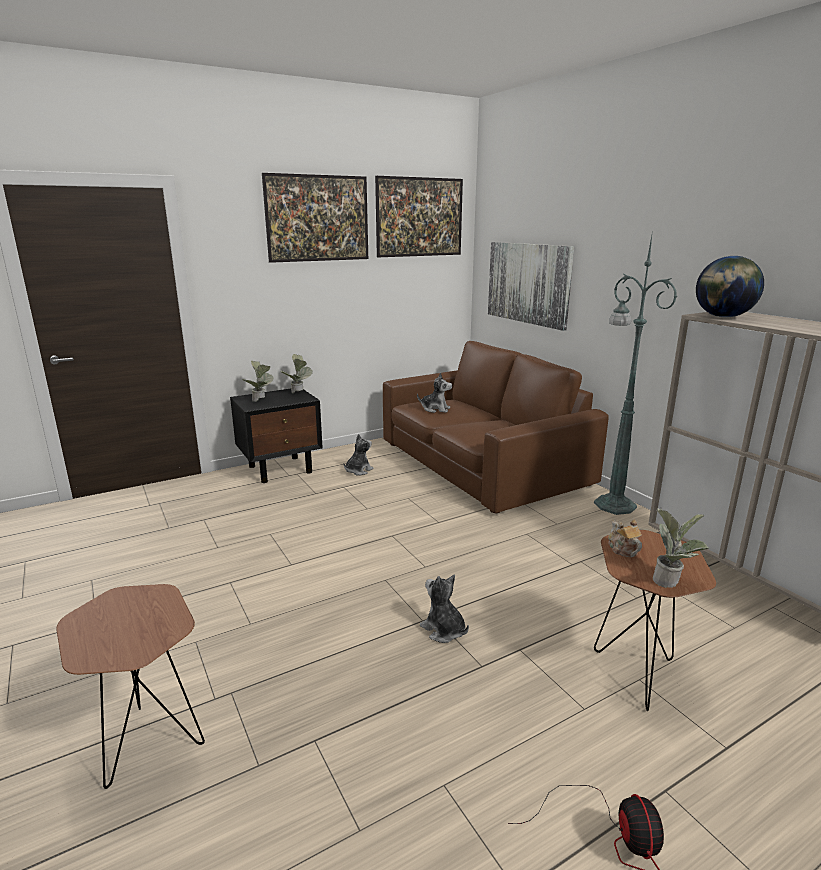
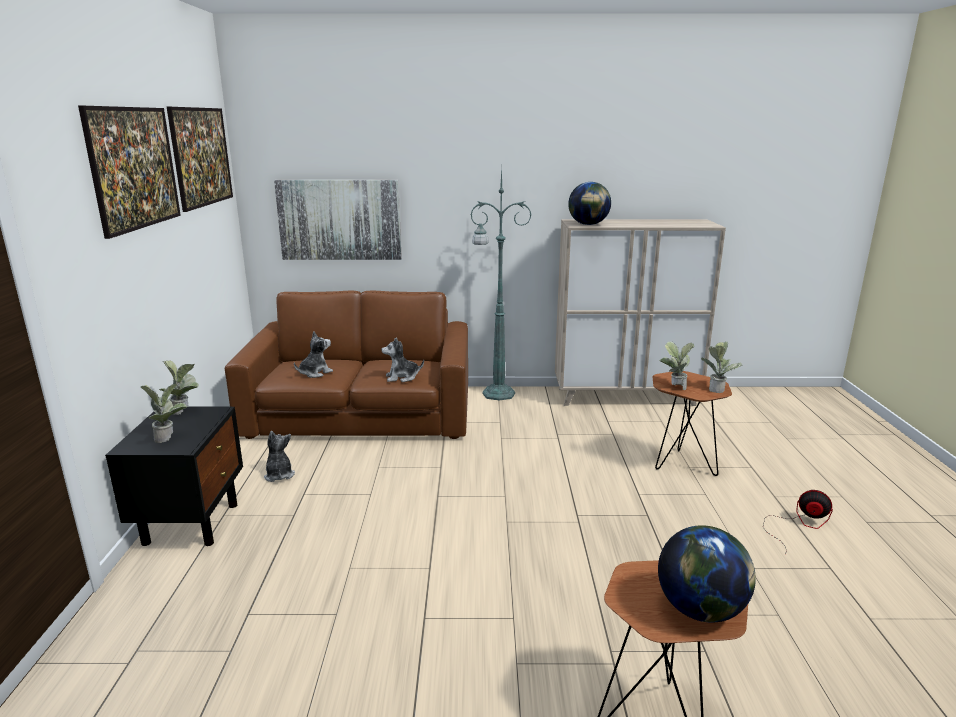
camera: 60 degrees left, 0 degrees up
plush toy [420,574,469,643] -> plush toy moved to [381,338,424,382]
teapot [608,519,642,557] -> potted plant [660,341,694,390]
none -> globe [658,525,756,623]

